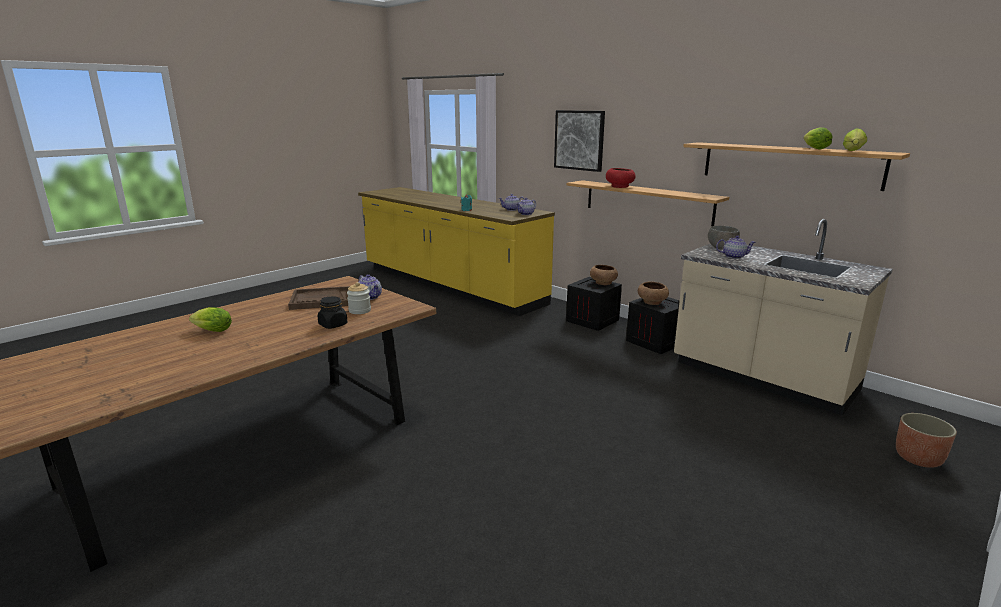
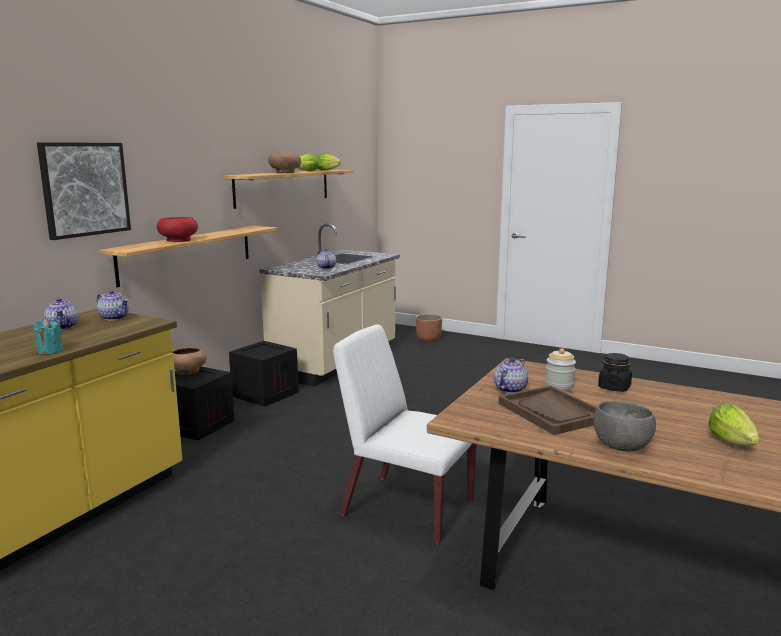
camera: 105 degrees left, 5 degrees down
brown bowl [638,281,669,305] -> brown bowl moved to [268,153,301,173]
grey bowl [708,226,740,250] -> grey bowl moved to [594,401,656,452]
none -> white chair [333,324,477,544]

